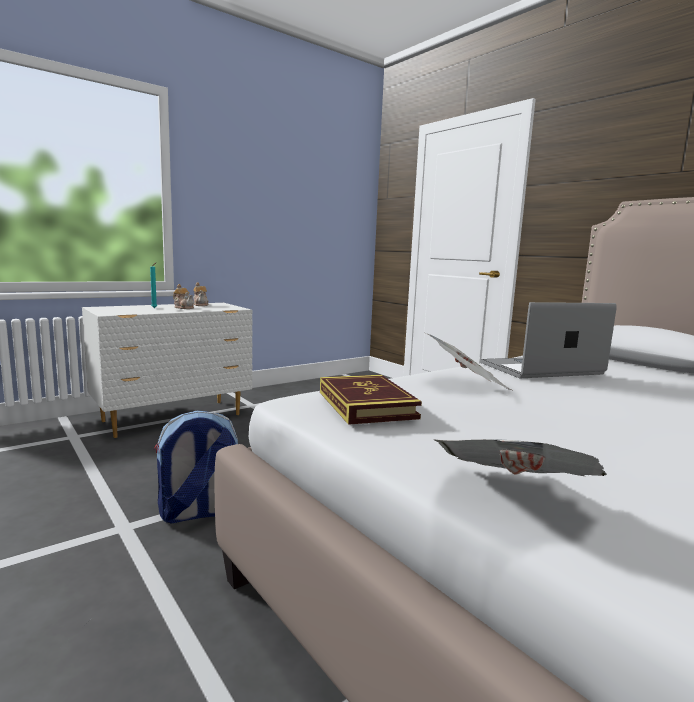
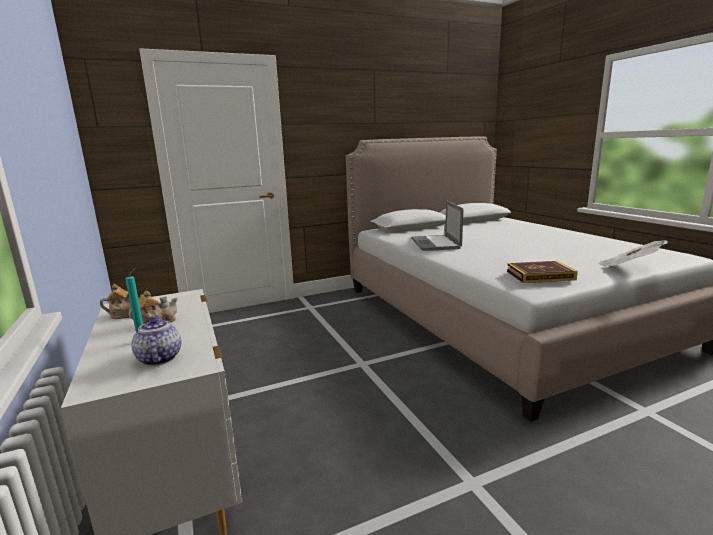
camera: 75 degrees left, 5 degrees up
backpack [154,410,238,523] -> none
newspaper [426,333,512,390] -> none
none -> teapot [132,316,181,366]

